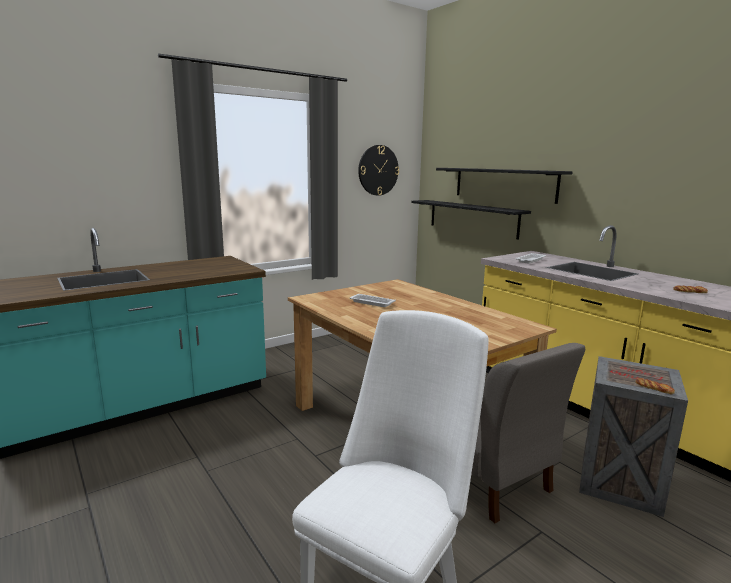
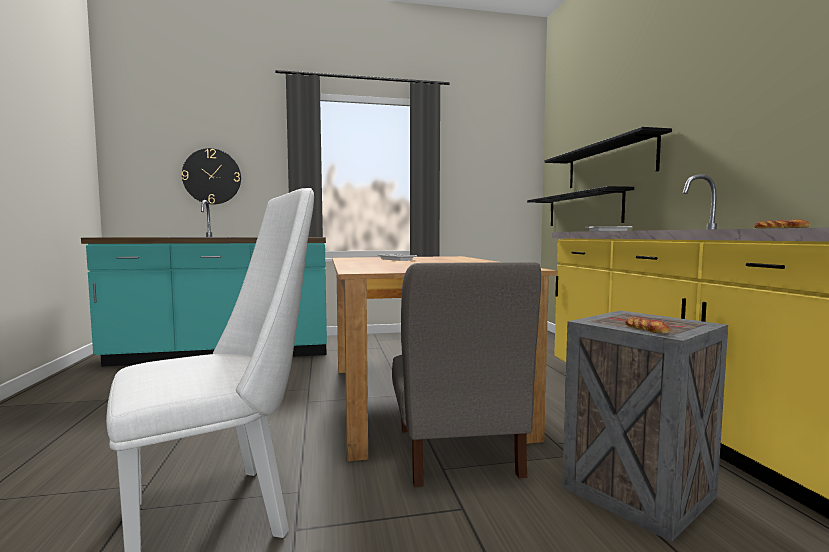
camera: 25 degrees right, 10 degrees down
wall clock [358,145,399,196] -> wall clock moved to [182,148,241,204]

